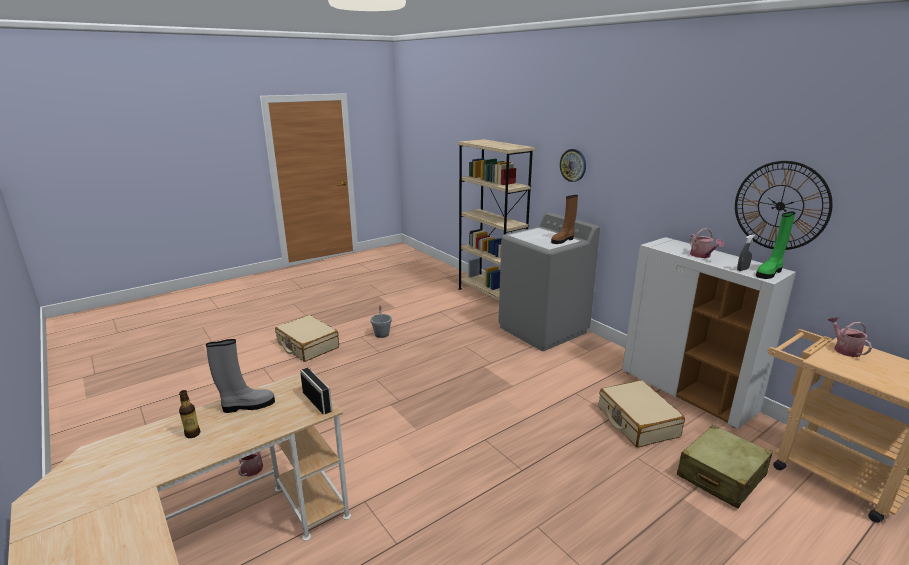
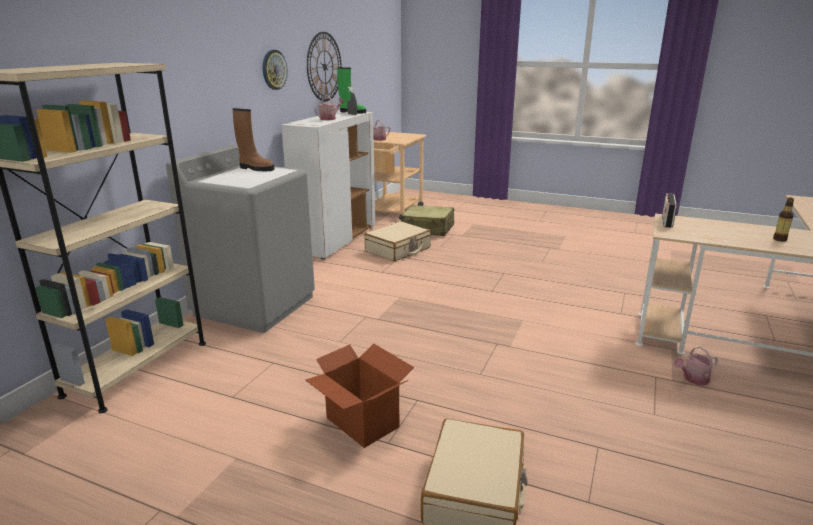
camera: 120 degrees left, 0 degrees up
grey boot [206,339,275,413] -> none
grey bucket [370,305,392,338] -> cardboard box [305,344,414,448]
wall clock [560,149,586,182] -> wall clock moved to [263,50,288,90]

